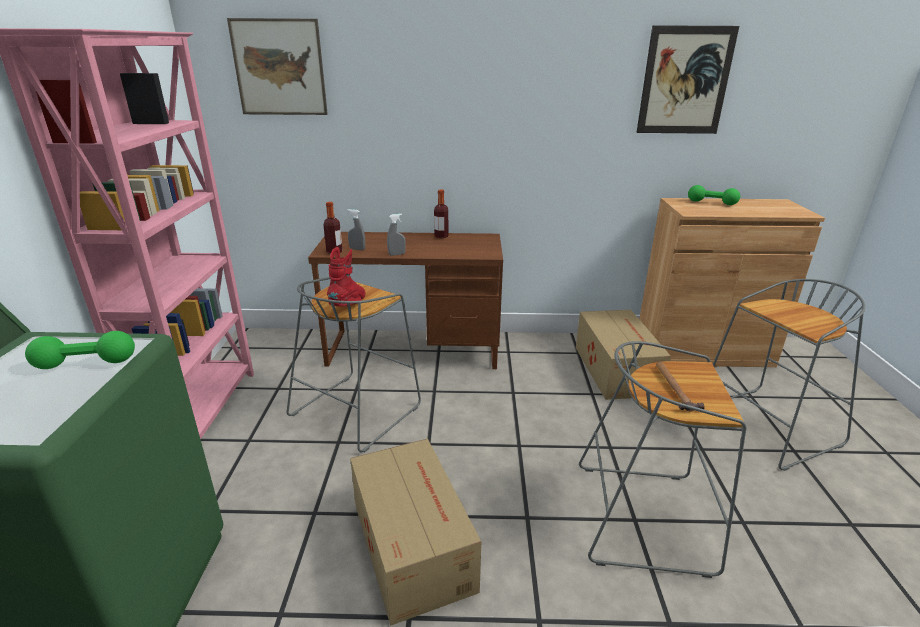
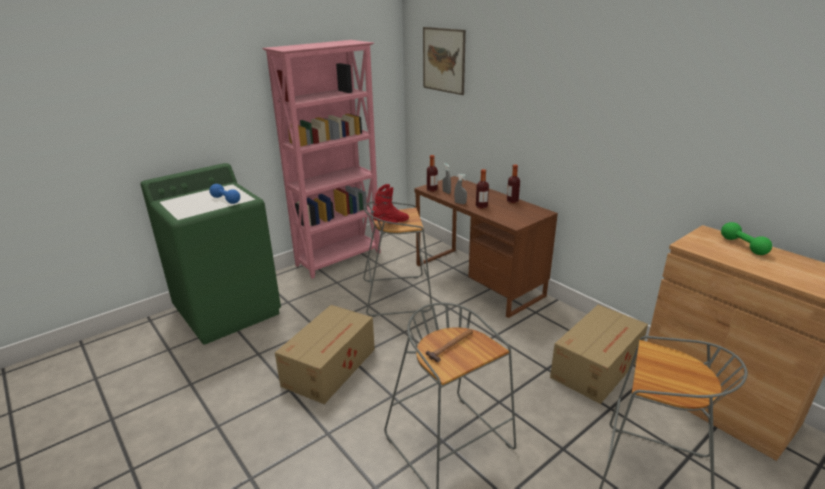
camera: 50 degrees right, 0 degrees up
green dumbbell [25,331,135,369] -> blue dumbbell [209,184,240,204]
picture [636,25,739,134] -> none
none -> bottle [476,169,489,209]

